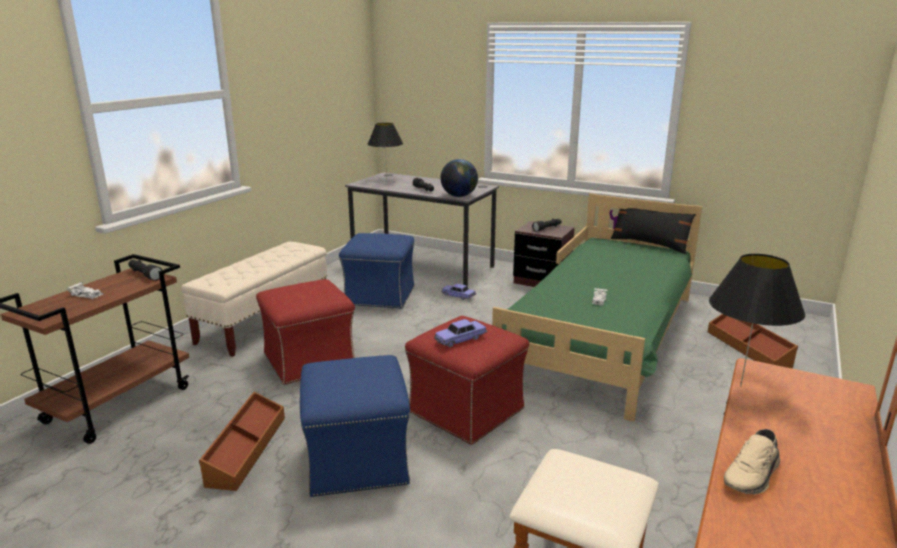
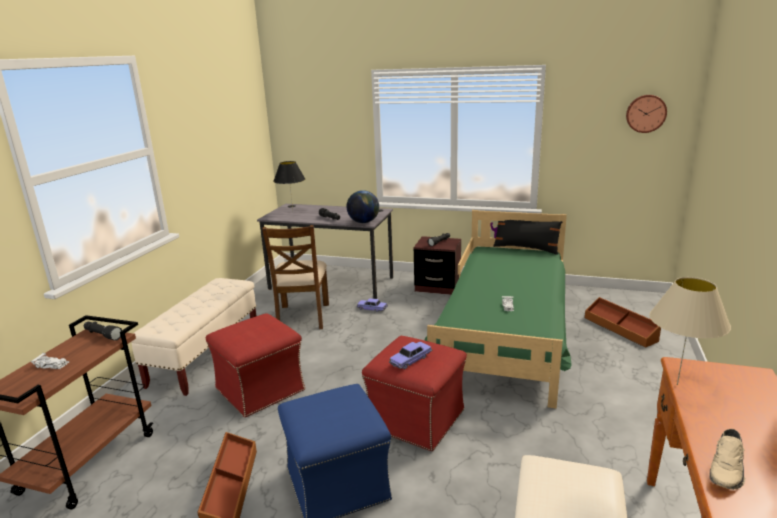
camera: 10 degrees left, 0 degrees up
blue ottoman [339,233,414,309] -> brown chair [262,225,329,329]
black table lamp [709,254,805,387] -> beige table lamp [649,277,731,385]
none -> wall clock [626,95,667,133]

